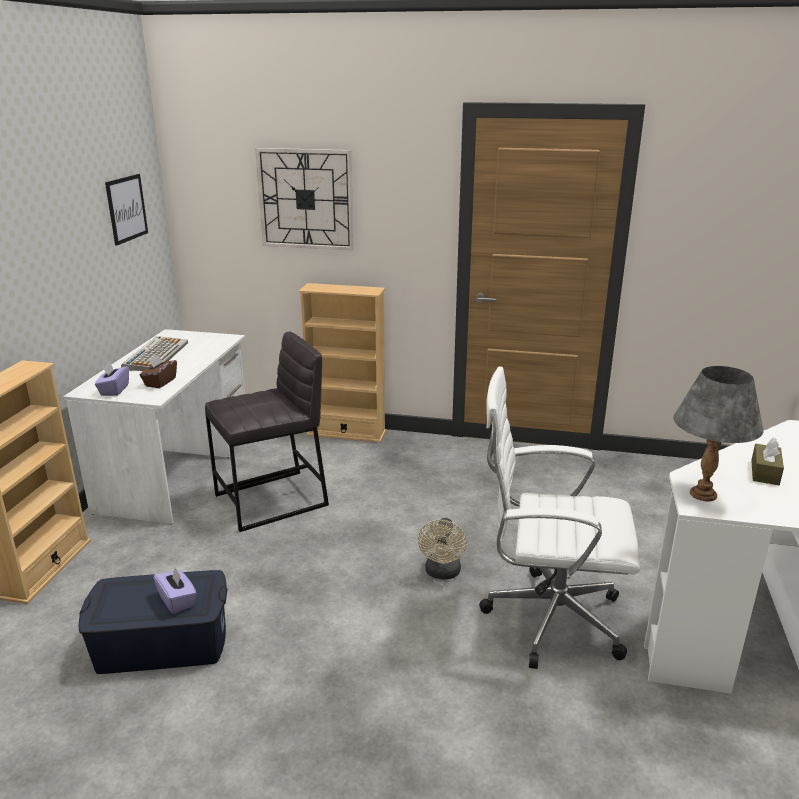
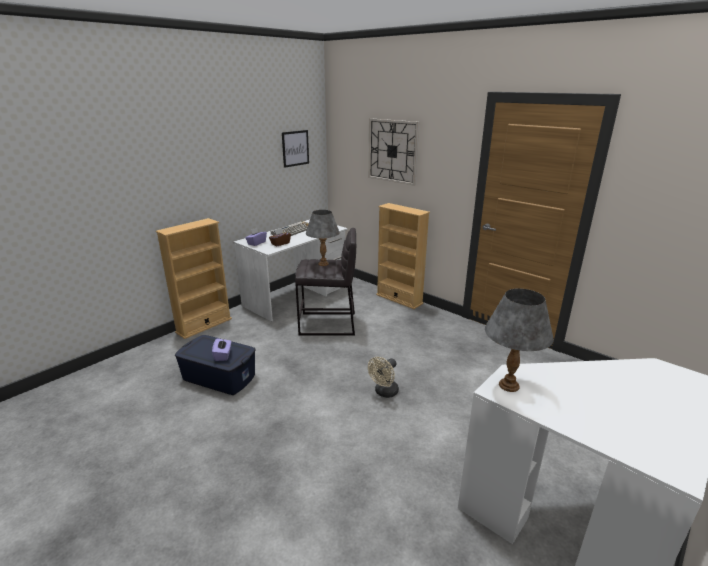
camera: 30 degrees right, 0 degrees up
white office chair [479,366,640,669] -> none
brown tissue box [751,438,784,485] -> none
none -> grey table lamp [306,210,340,266]

